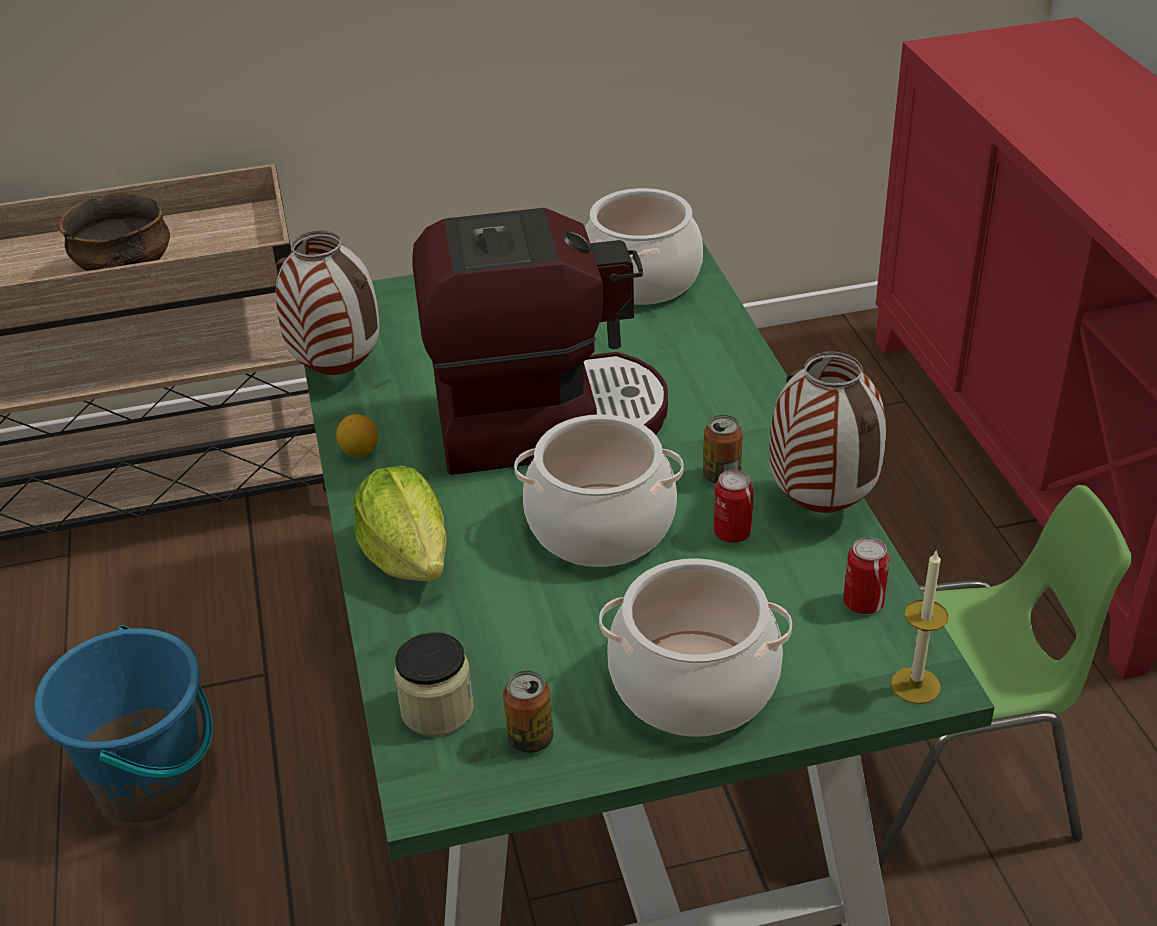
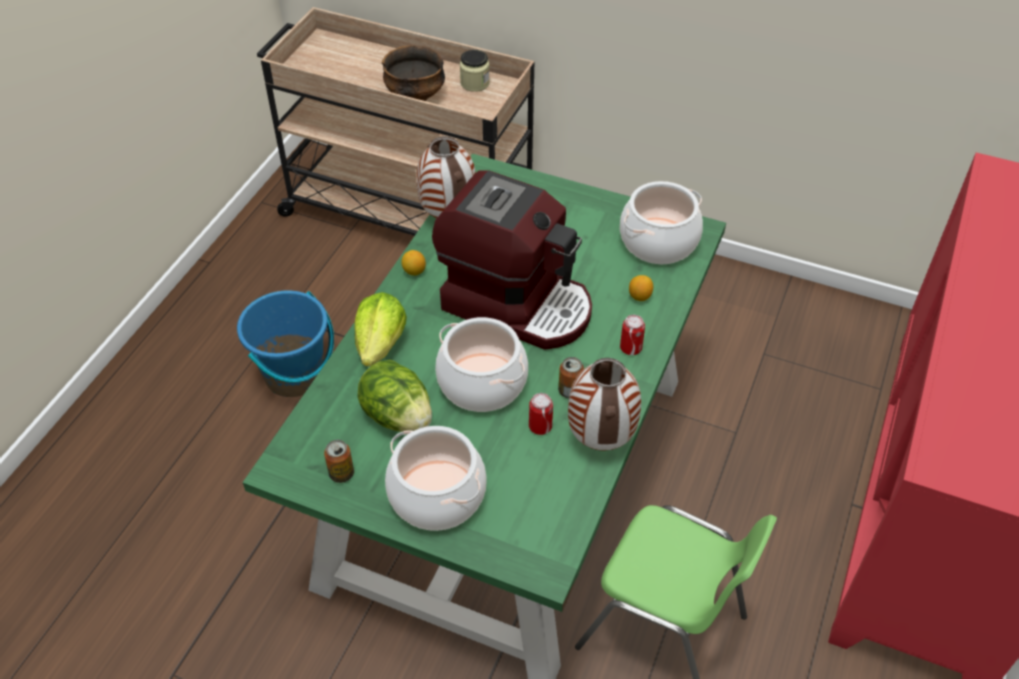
camera: 35 degrees right, 10 degrees up
jar [394,632,474,736] -> jar moved to [460,50,490,92]
can [843,537,890,614] -> can moved to [620,315,645,355]
candle [891,549,949,704] -> none
none -> lettuce [358,360,432,432]
none -> lemon [629,275,653,301]

